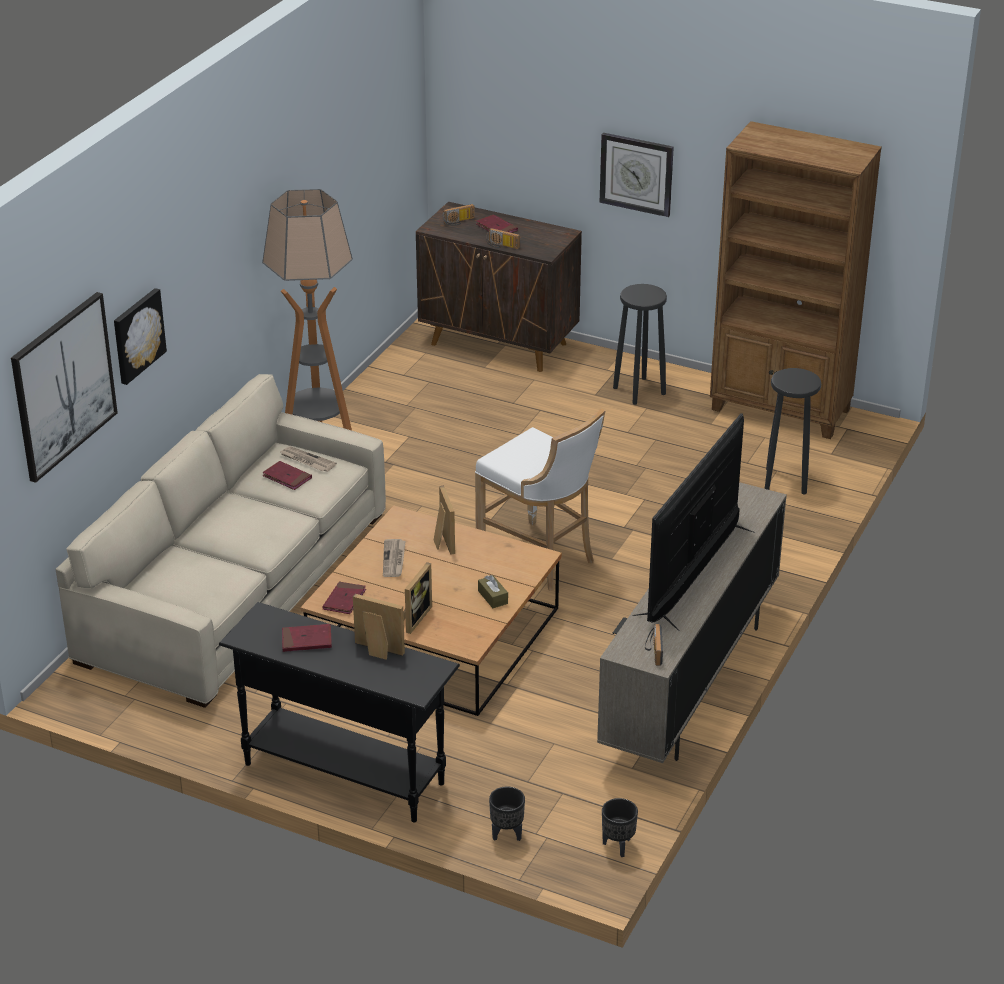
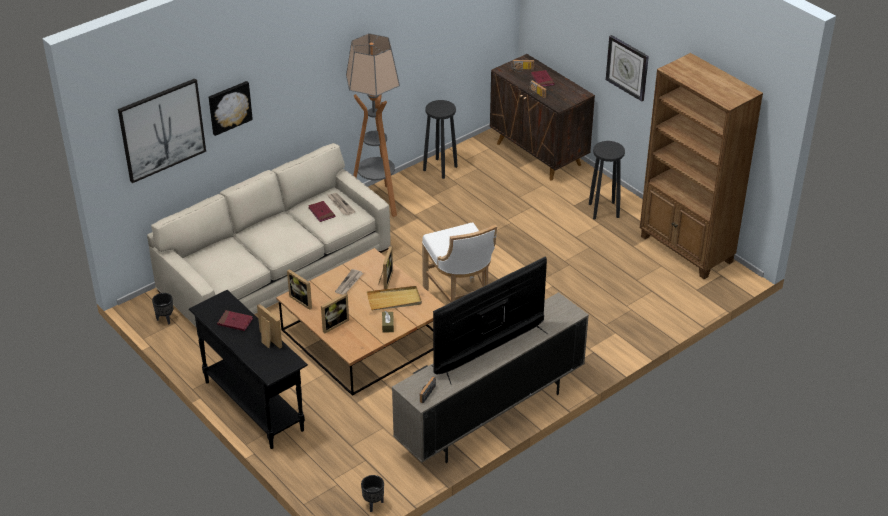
camera: 25 degrees right, 5 degrees up
red book [322,582,366,614] -> picture frame [287,269,312,310]
black planter [489,786,525,841] -> black planter moved to [152,293,173,325]
black stool [765,368,821,494] -> black stool moved to [423,100,458,179]
none -> beige tray [367,286,422,310]

